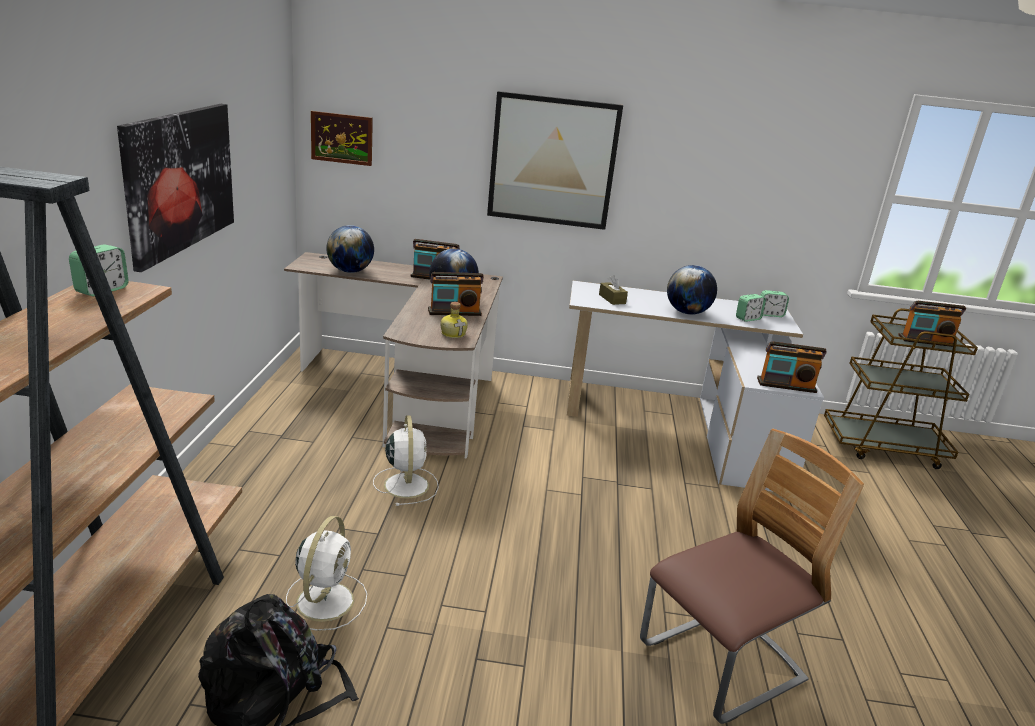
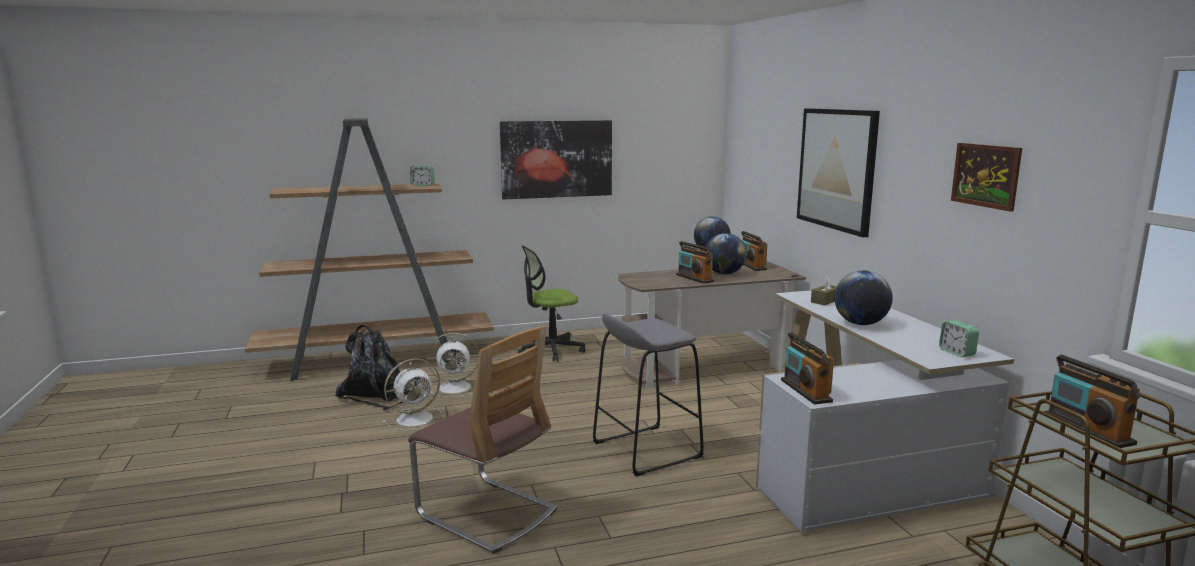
camera: 70 degrees right, 10 degrees down
picture [311,111,373,166] -> picture moved to [951,143,1022,212]
white fan [373,415,439,506] -> white fan moved to [383,358,444,431]
bottle [440,302,468,338] -> none
alarm clock [736,294,766,322] -> none
none -> office chair [518,245,586,362]
none -> grey stool [593,313,704,476]

